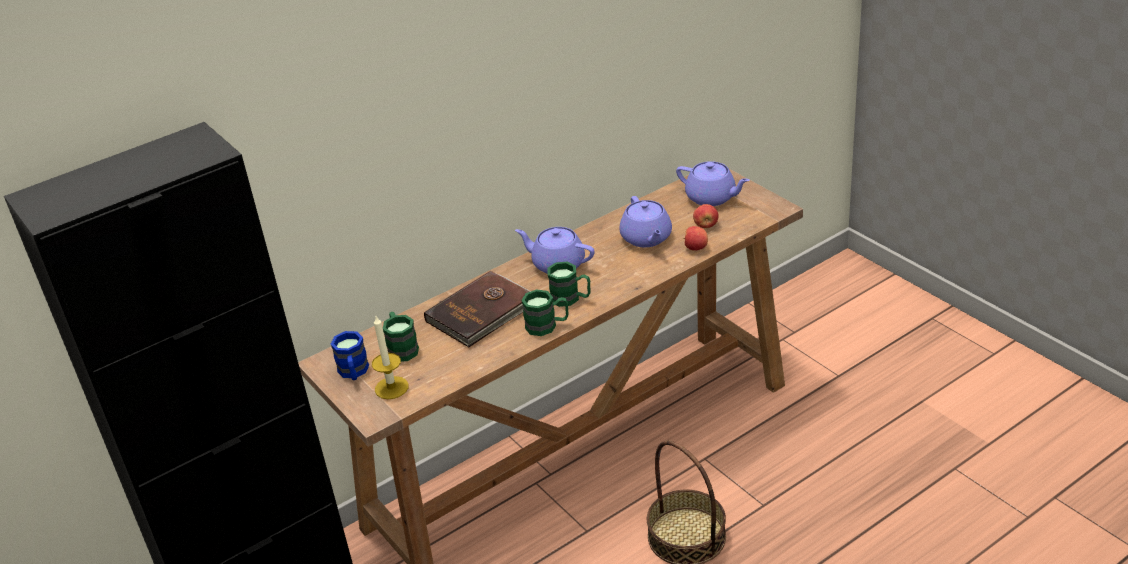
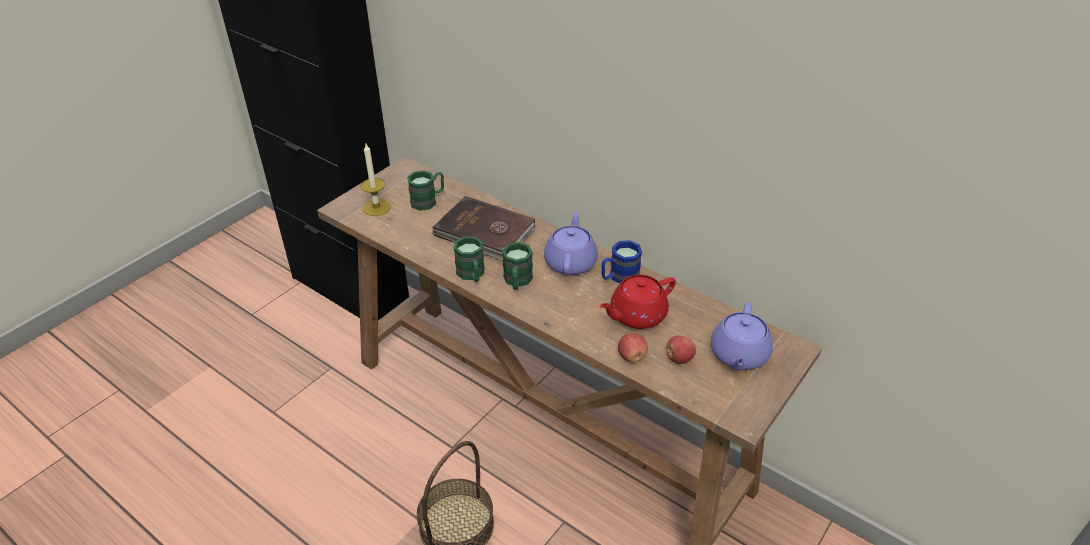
camera: 70 degrees right, 5 degrees up
blue mug [331,331,369,380] -> blue mug moved to [601,240,642,284]
purple teapot [619,196,672,247] -> red teapot [599,275,676,329]

